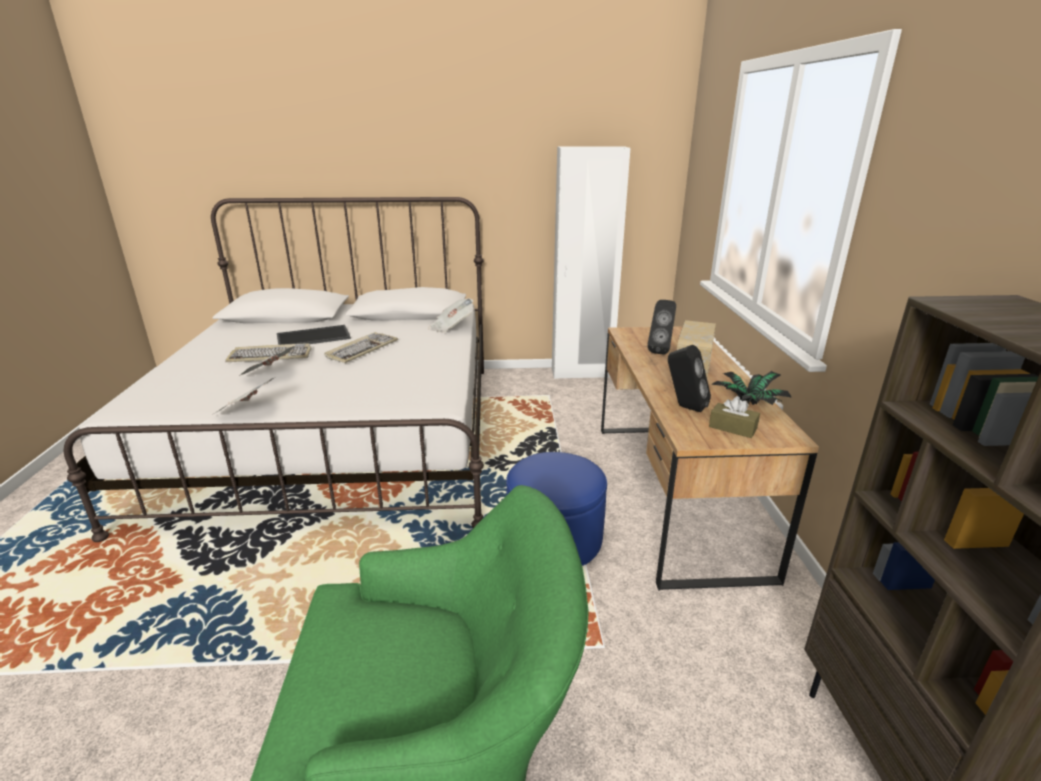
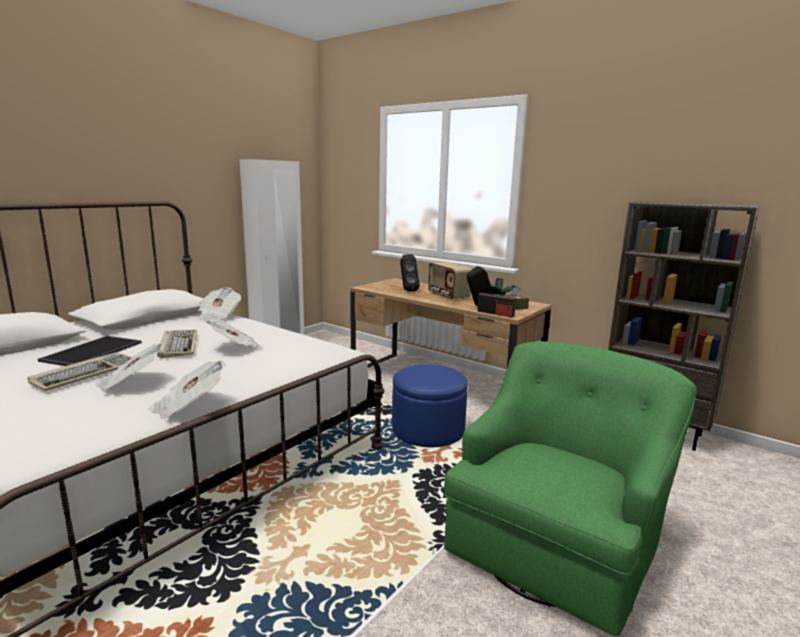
camera: 50 degrees left, 10 degrees down
none -> newspaper [205,321,263,348]
none -> radio [477,293,516,318]

